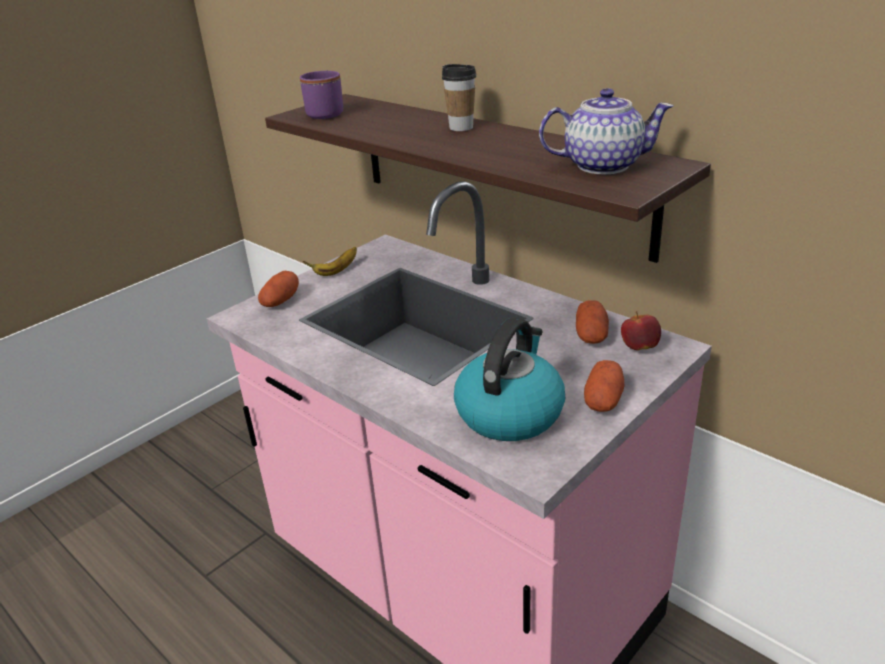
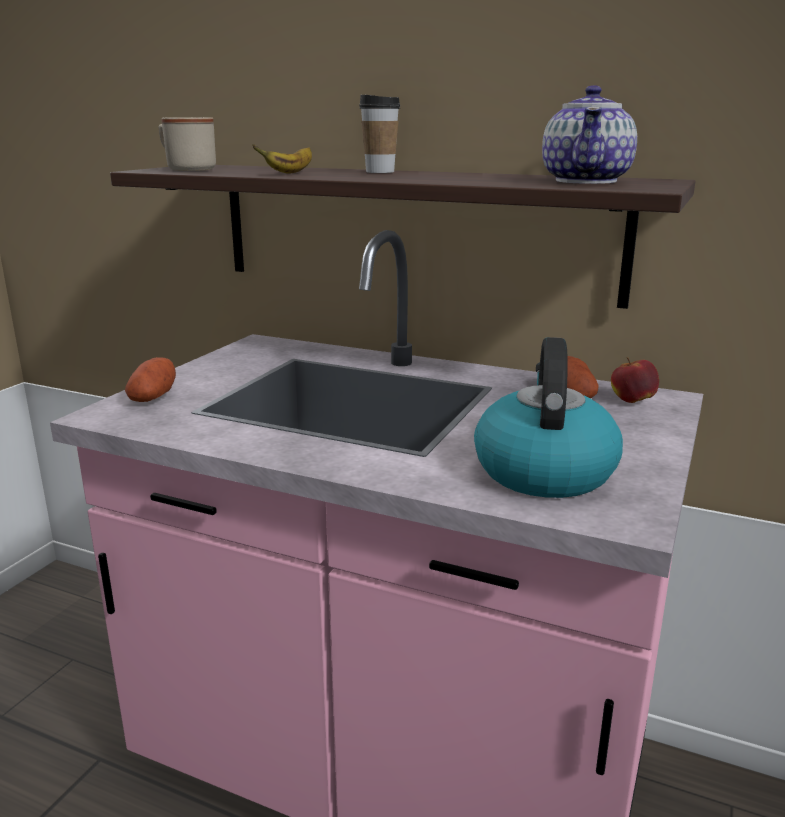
camera: 20 degrees left, 10 degrees down
purple mug [300,71,343,119] -> beige mug [159,117,216,171]
banana [303,247,357,276] -> banana moved to [253,144,312,173]
teapot [539,88,673,174] -> teapot turned 120 degrees clockwise [542,85,637,184]
potato [584,360,624,412] -> none

